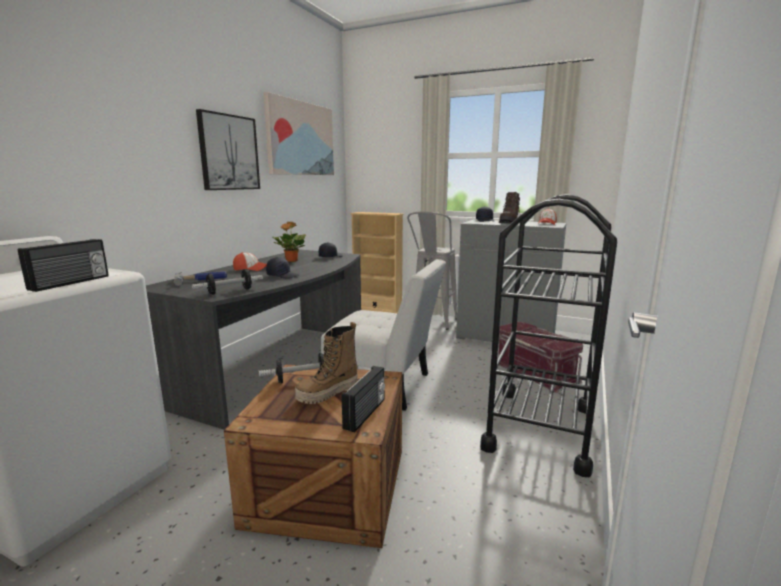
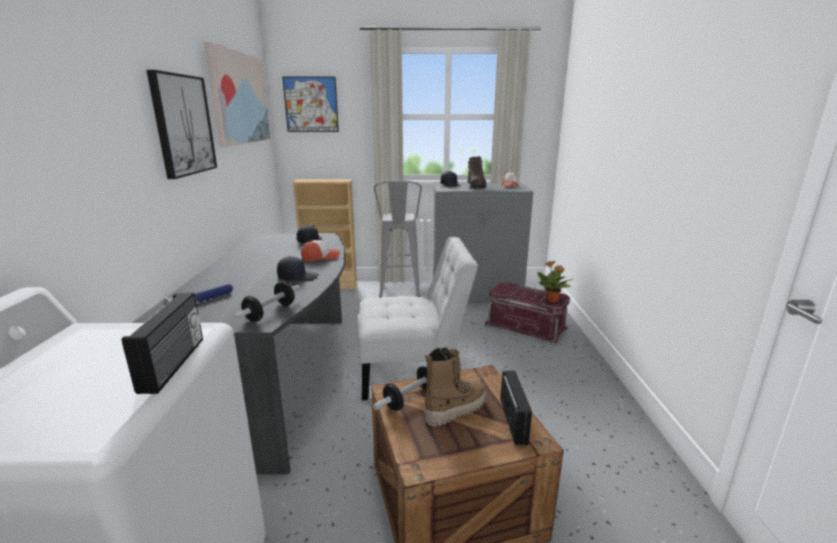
camera: 25 degrees left, 5 degrees up
cap [233,252,267,271] -> cap moved to [301,240,340,262]
potted plant [273,222,306,262] -> potted plant moved to [537,261,573,302]
boot [295,322,358,404] -> boot turned 150 degrees counterclockwise [424,348,486,427]
black cart [480,194,617,477] -> none
none -> picture [282,77,339,132]

